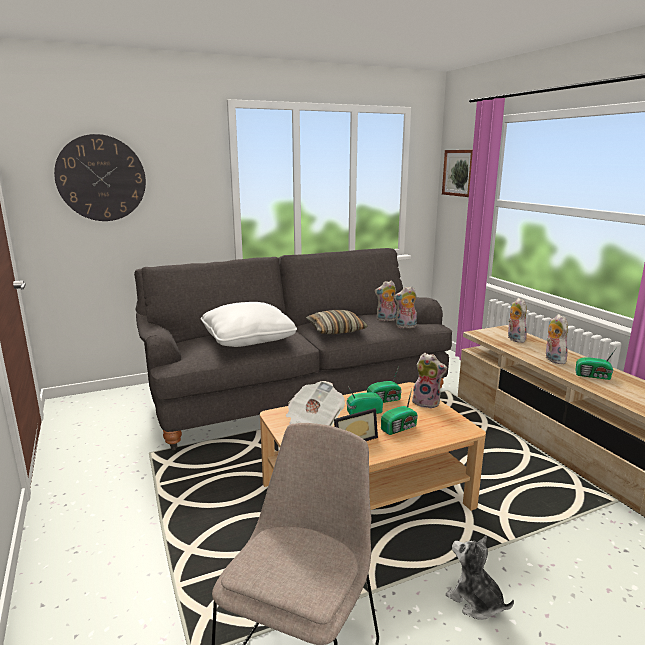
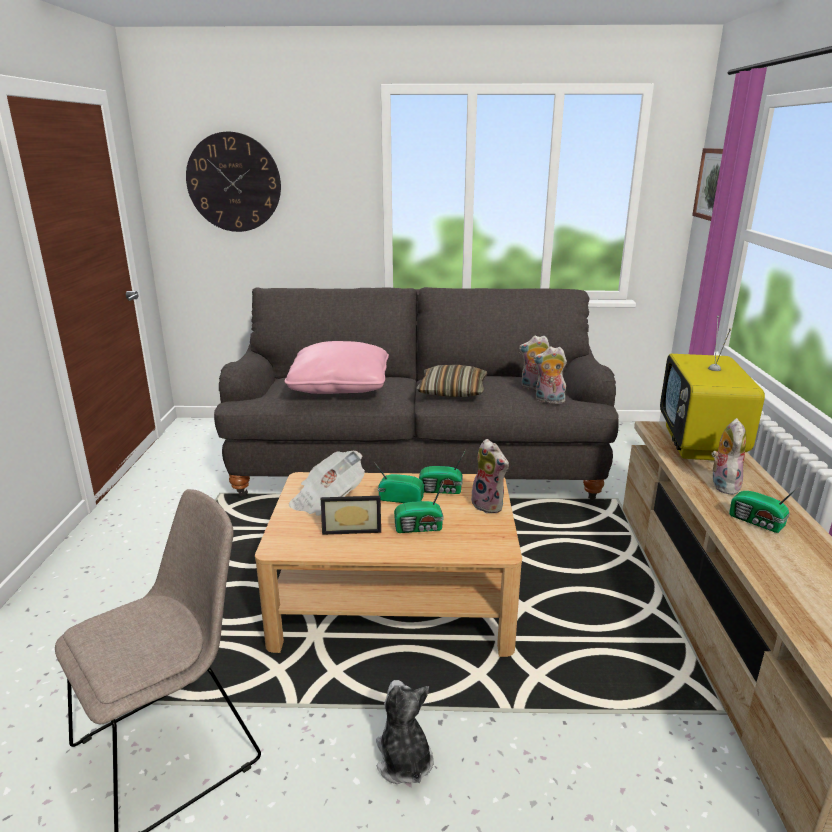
camera: 25 degrees right, 5 degrees up
white pillow [201,302,297,347] -> pink pillow [285,341,389,394]
plush toy [508,298,527,343] -> television [660,316,765,461]

